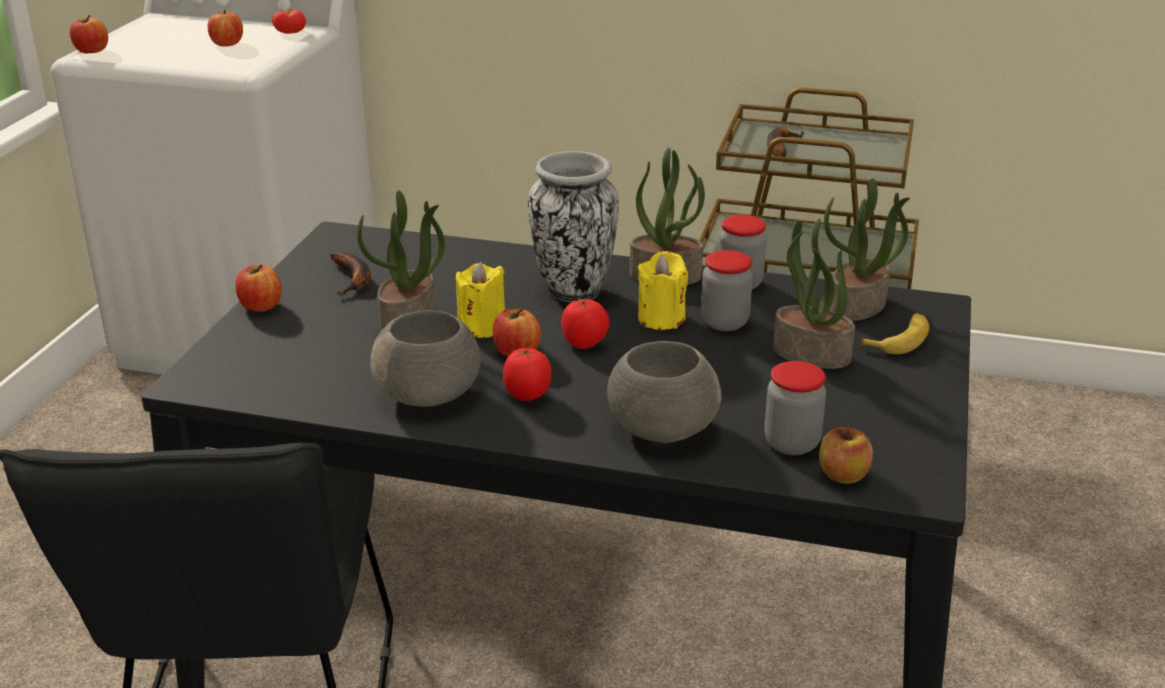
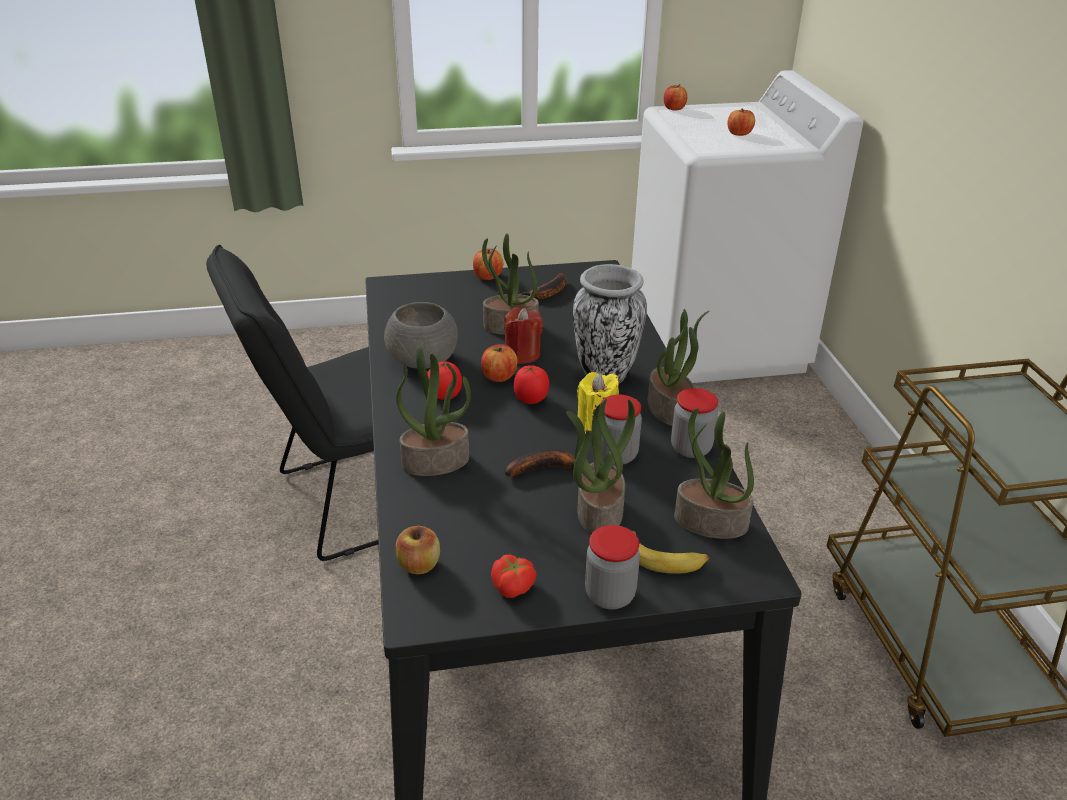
camera: 65 degrees right, 5 degrees up
tomato [272,9,306,34] -> tomato moved to [491,555,536,598]
yellow candle [456,262,505,338] -> red candle [504,308,543,364]
grey bowl [607,341,722,443] -> potted plant [396,347,471,476]
jar [764,361,826,455] -> jar moved to [585,525,640,609]
banana [767,128,805,157] -> banana moved to [505,449,575,476]

